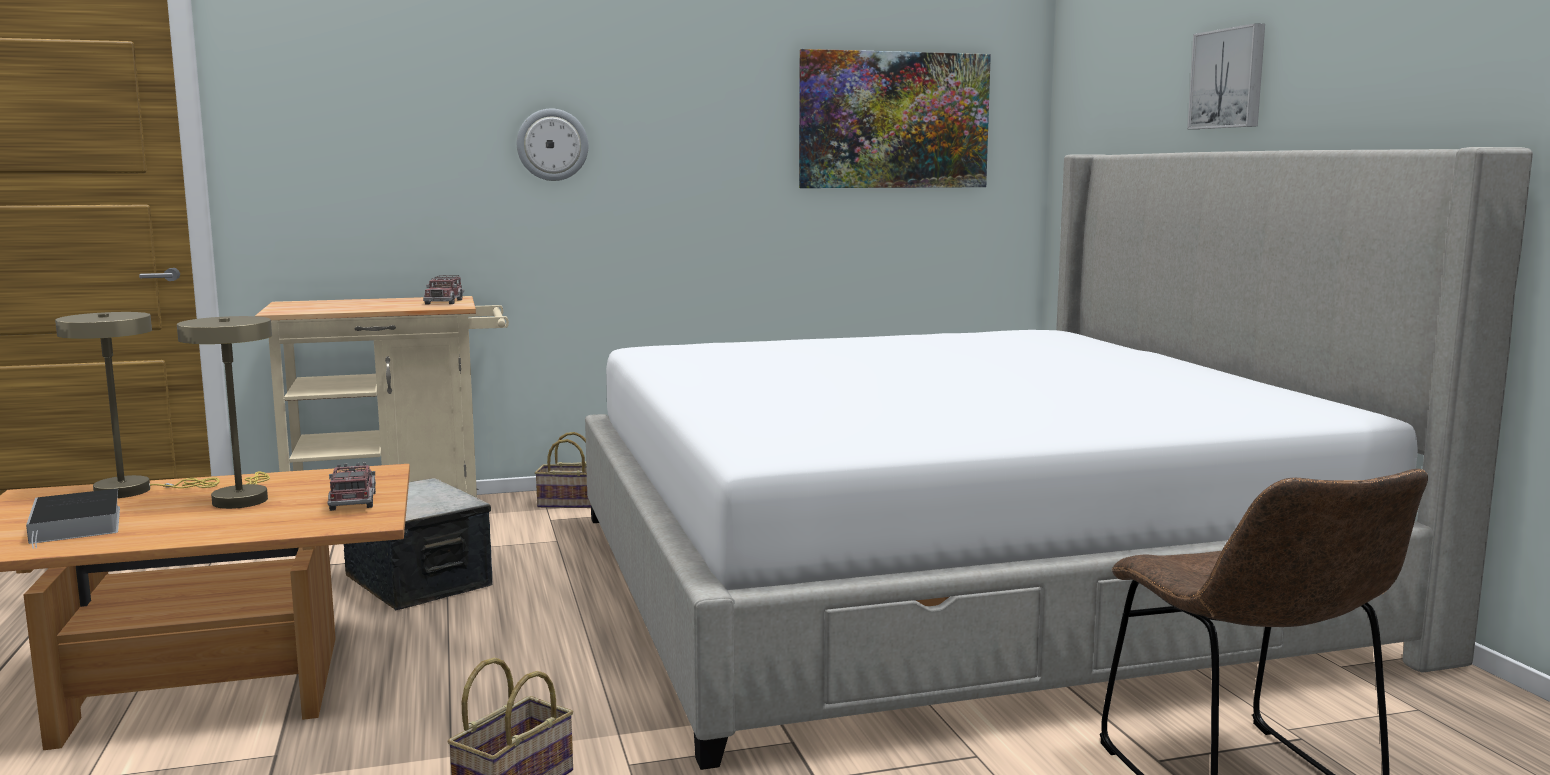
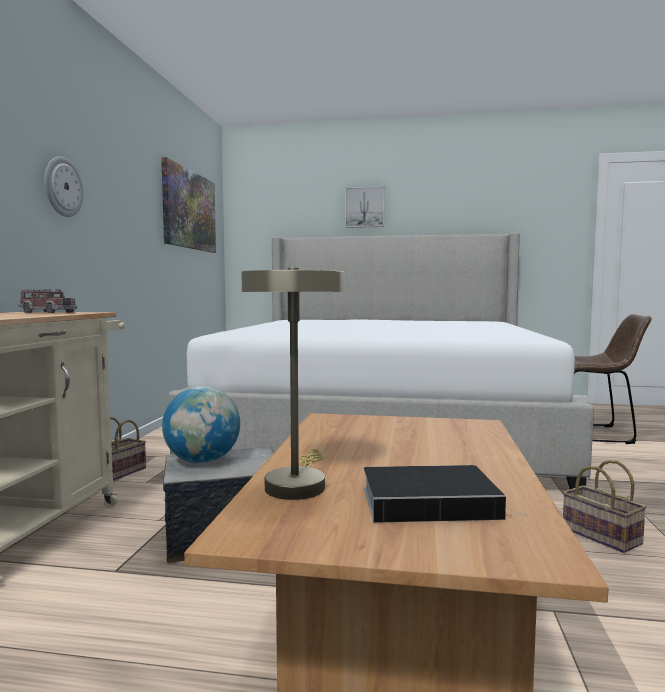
camera: 65 degrees left, 5 degrees down
beige table lamp [177,316,272,509] -> none
toy truck [327,462,376,511] -> none
none -> globe [162,386,240,463]

